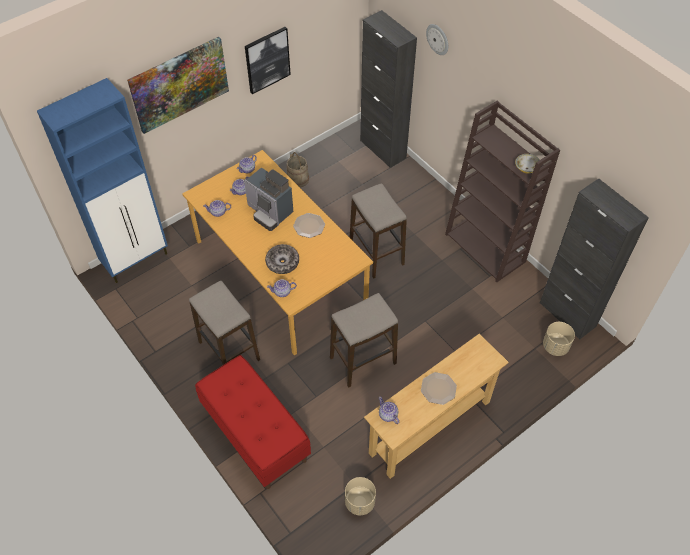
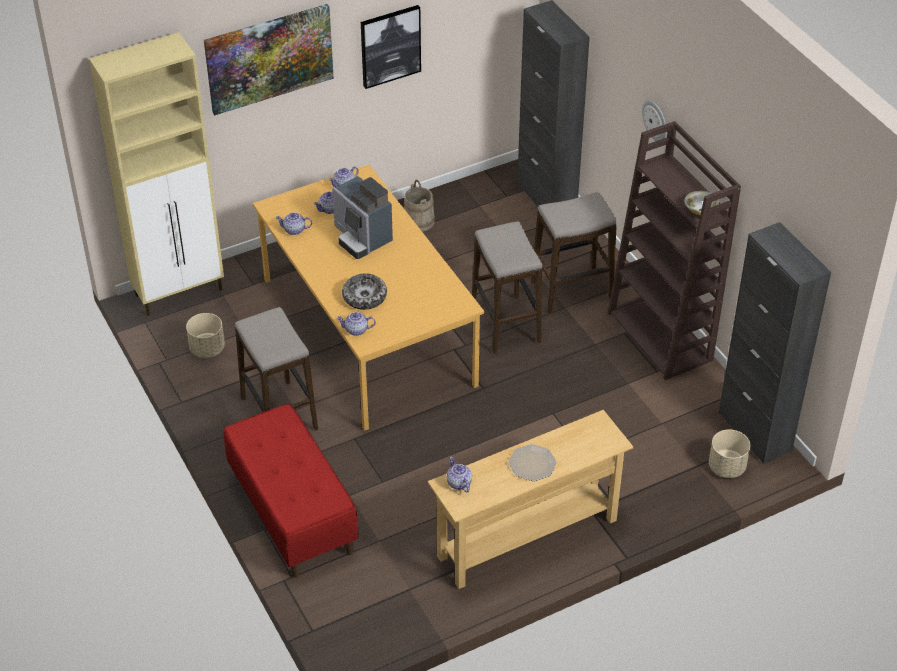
camera: 10 degrees right, 10 degrees down
blue cabinet [37,78,168,283] -> beige cabinet [89,32,224,316]
plate [293,213,325,238] -> none
stool [330,293,398,388] -> stool moved to [531,192,617,313]
beige planter [345,477,376,515] -> beige planter moved to [186,313,225,358]
wall clock [426,24,448,55] -> wall clock moved to [642,100,667,141]

